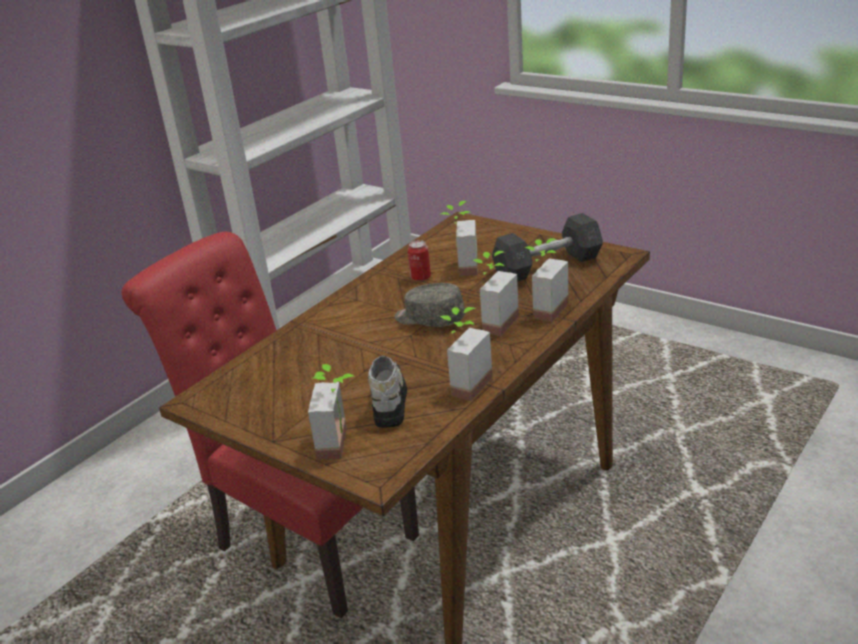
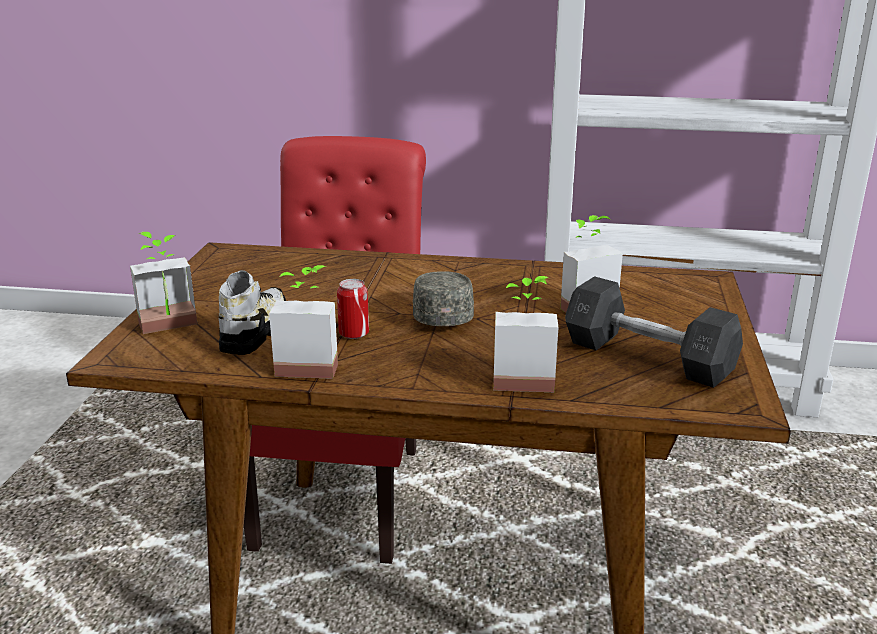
camera: 60 degrees right, 5 degrees down
shoe [368,356,407,428] -> shoe turned 45 degrees counterclockwise [218,270,286,355]
can [408,240,431,281] -> can moved to [337,279,369,339]
potted plant [473,251,519,336] -> none

